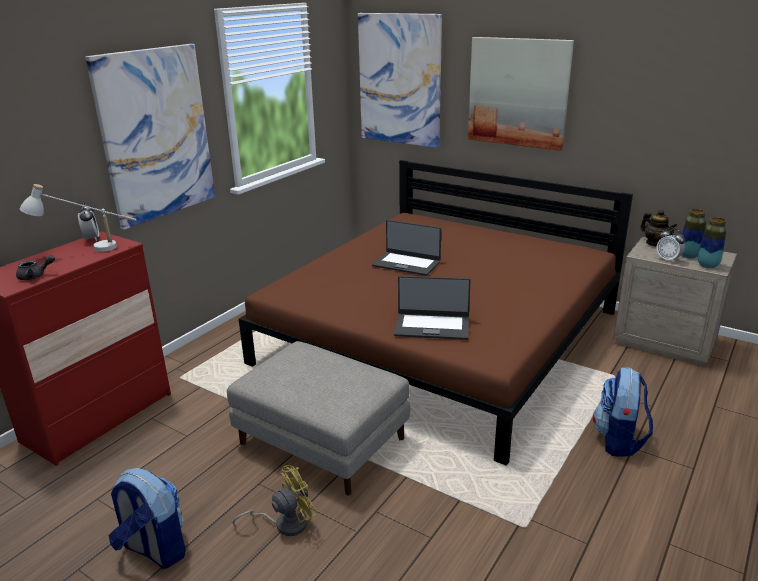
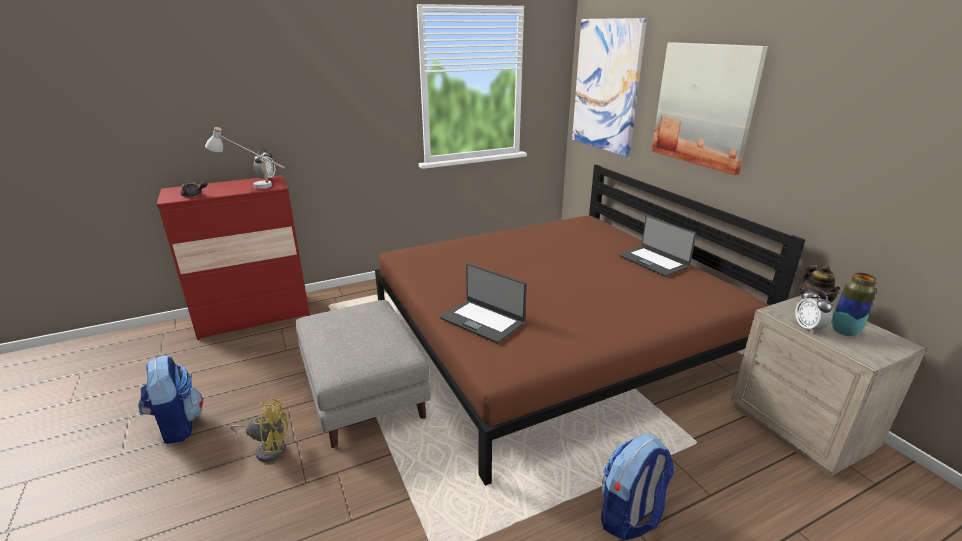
camera: 30 degrees right, 0 degrees up
picture [85,44,215,230] -> none
laptop [372,220,441,276] -> laptop moved to [619,216,696,277]
vase [698,217,727,268] -> none

